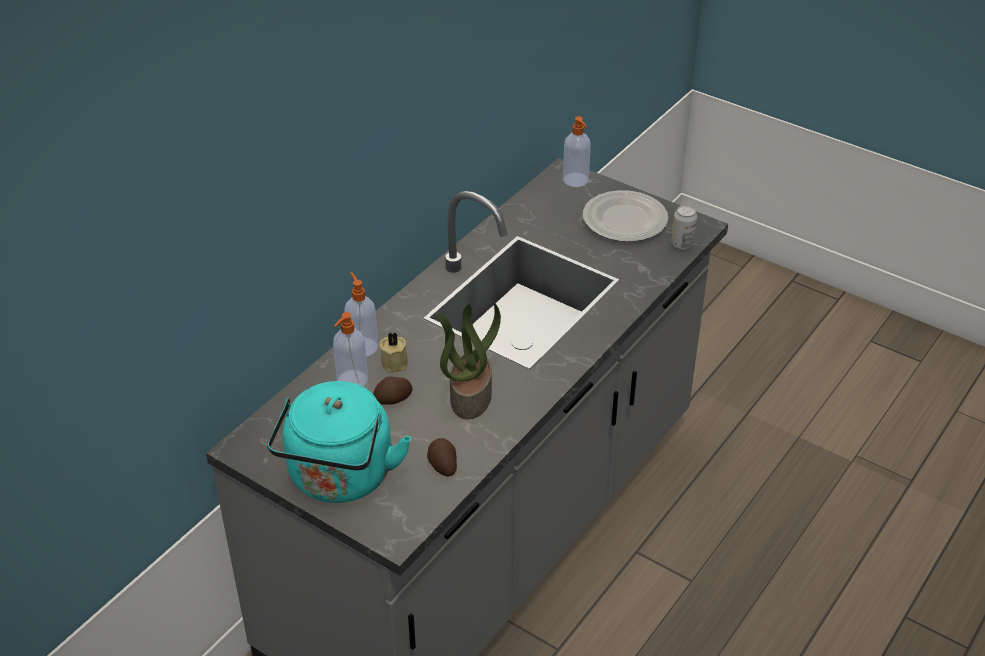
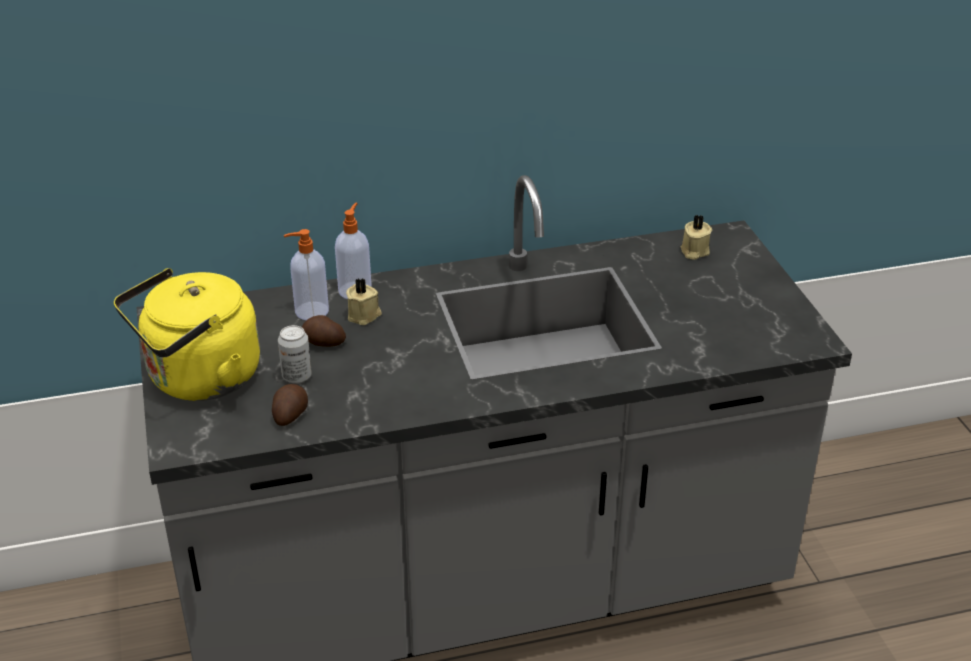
camera: 40 degrees right, 5 degrees down
turquoise kettle [267,381,411,503] -> yellow kettle [114,268,260,401]
potted plant [435,302,501,419] -> none
soap dispenser [563,116,591,187] -> none
plate [583,190,668,242] -> none
can [671,205,697,250] -> can moved to [278,325,312,384]
none -> beige candle [680,215,712,260]

